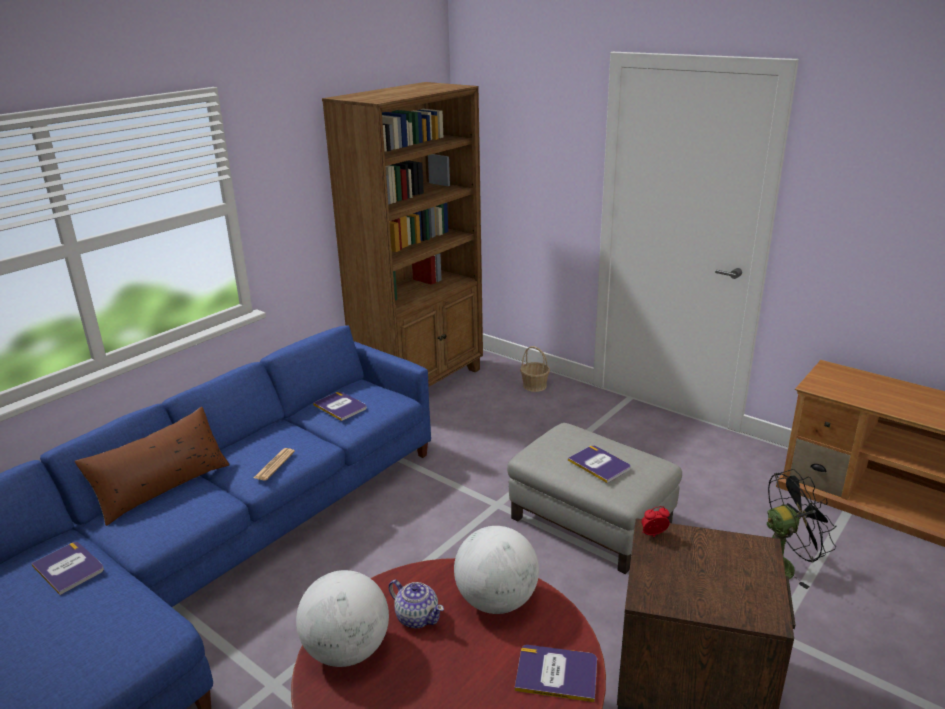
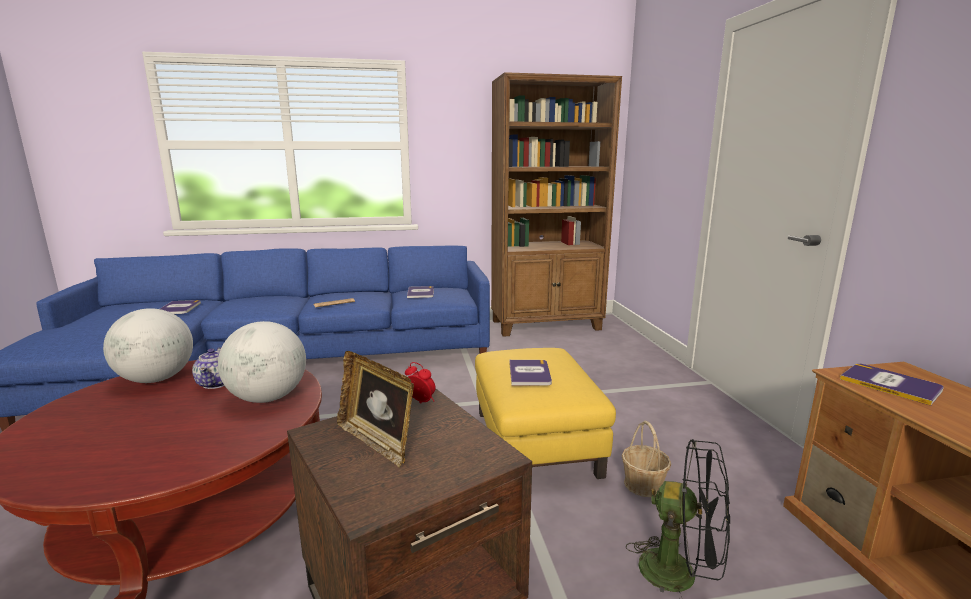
camera: 40 degrees right, 10 degrees down
brown pillow [75,407,230,526] -> none
grey ottoman [507,423,682,574] -> yellow ottoman [475,348,616,479]
book [515,645,597,702] -> book moved to [840,363,944,405]
basket [520,346,550,392] -> basket moved to [622,420,671,497]
none -> picture frame [337,351,414,468]

